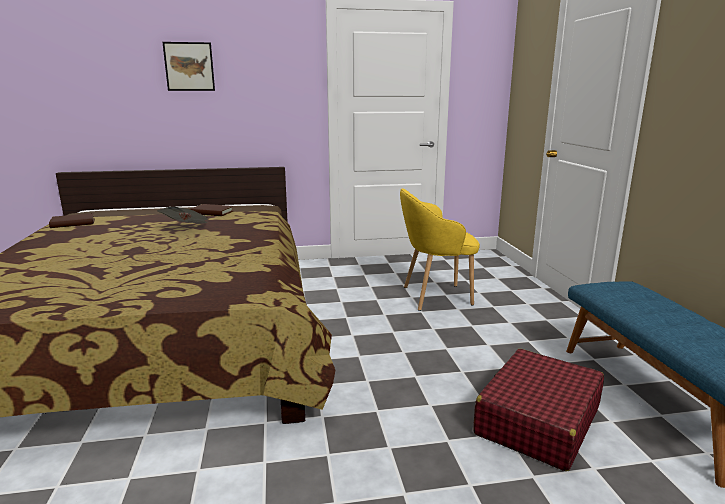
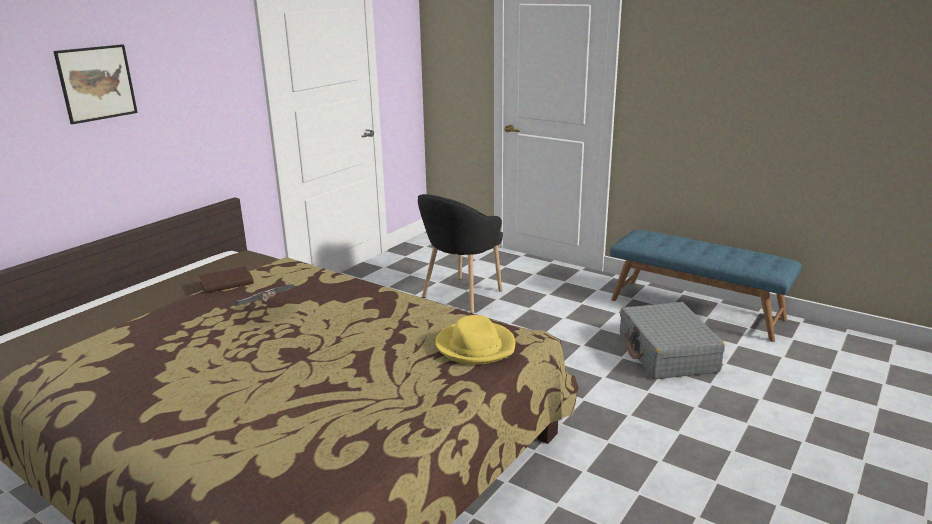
camera: 45 degrees left, 5 degrees up
brown book [49,213,95,228] -> none
yellow armchair [400,189,480,311] -> black armchair [418,194,503,313]
red suitcase [473,349,604,471] -> grey suitcase [620,302,725,379]
none -> yellow hat [435,315,515,365]

